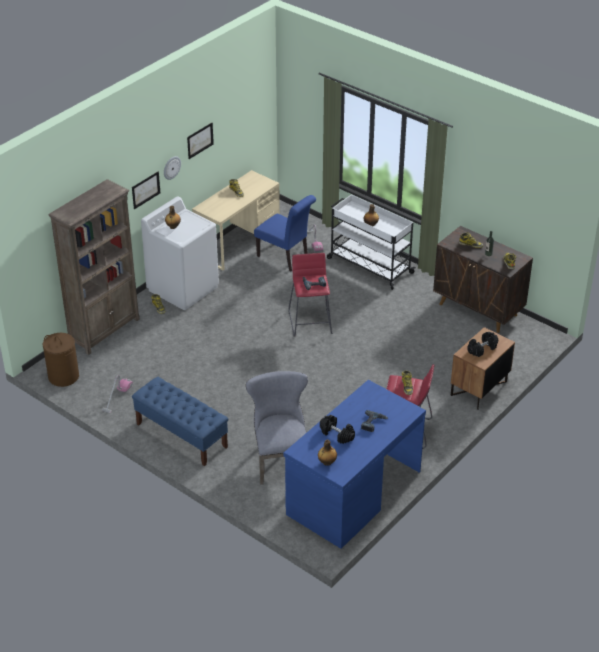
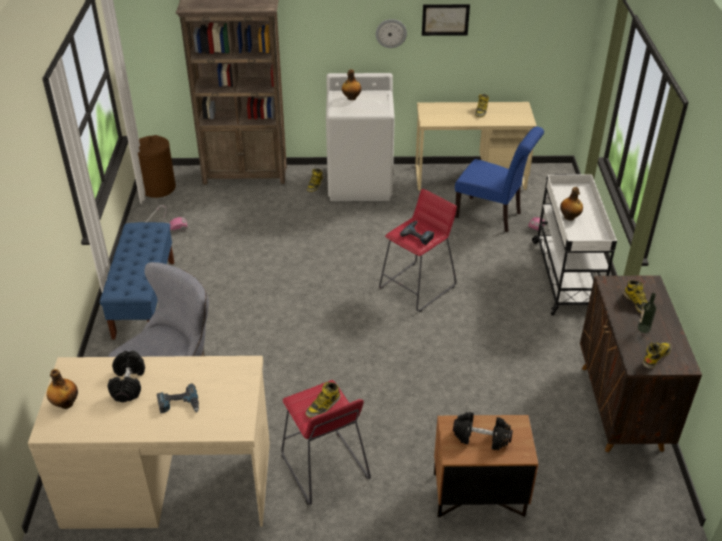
camera: 50 degrees right, 0 degrees up
picture [132,172,160,209] -> none
blue chair [254,195,316,271] -> blue chair turned 60 degrees counterclockwise [455,127,544,232]
blue desk [284,380,426,549] -> beige desk [28,356,270,529]

